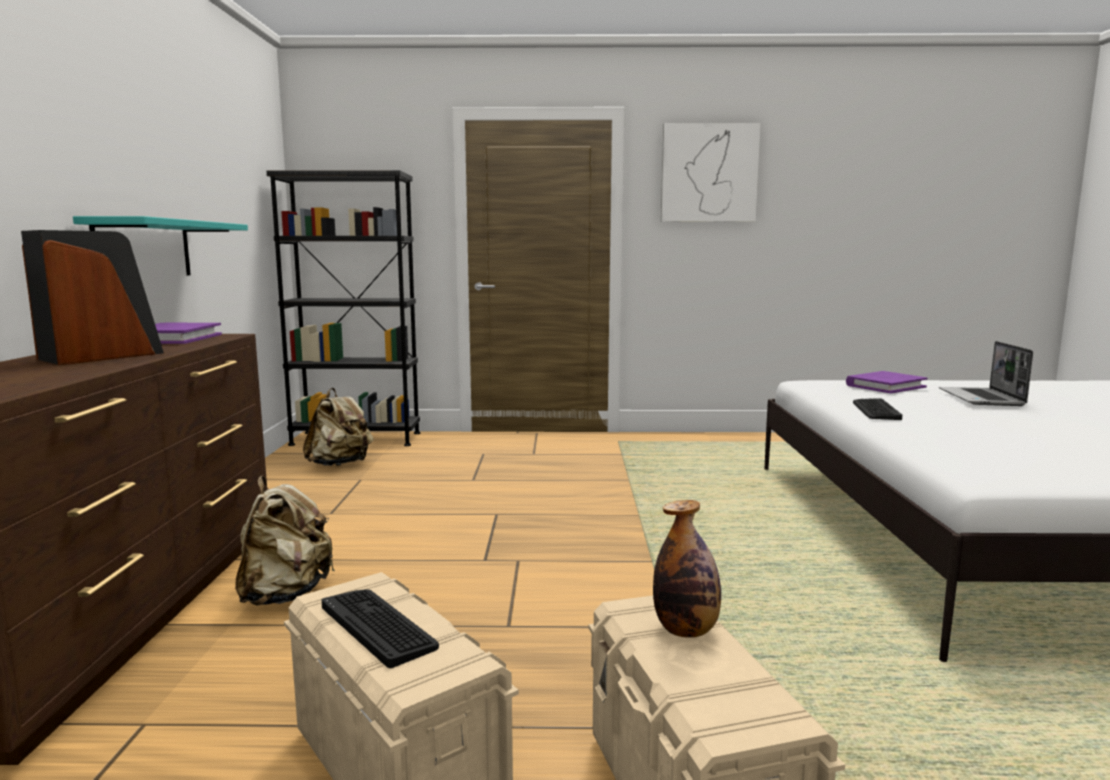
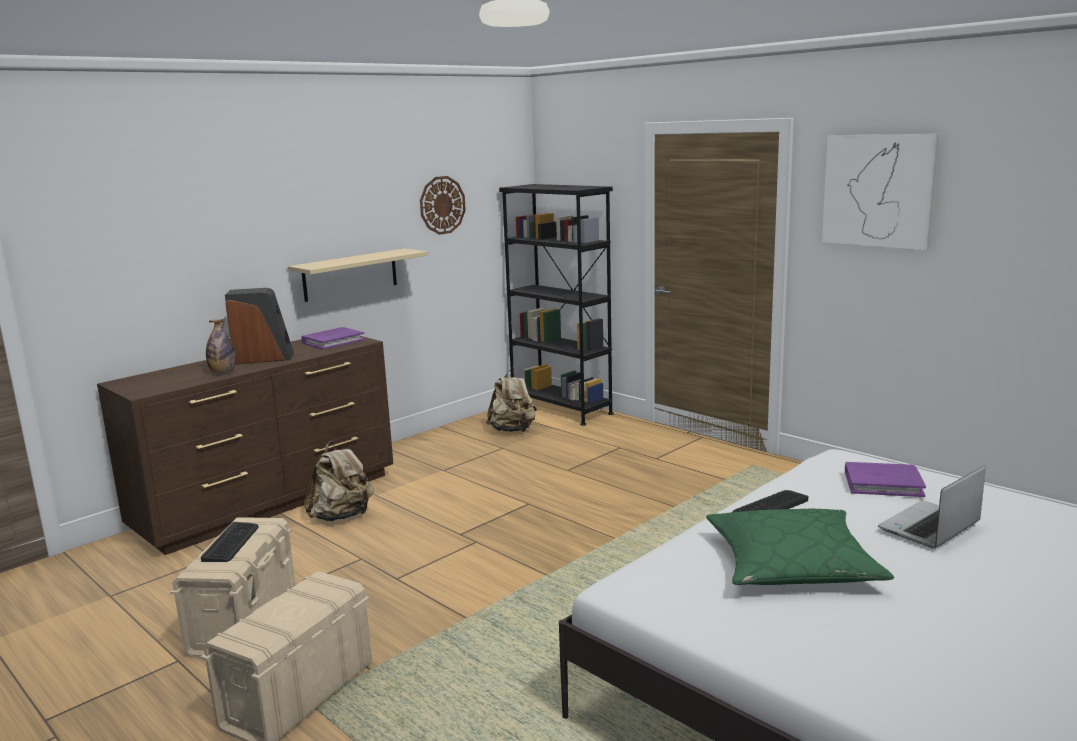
camera: 45 degrees right, 5 degrees up
turquoise shelf [73,216,248,275] -> beige shelf [288,249,428,302]
bottle [653,500,721,638] -> bottle moved to [206,319,236,374]
none -> wall clock [420,176,466,235]
none -> green pillow [706,509,894,585]

